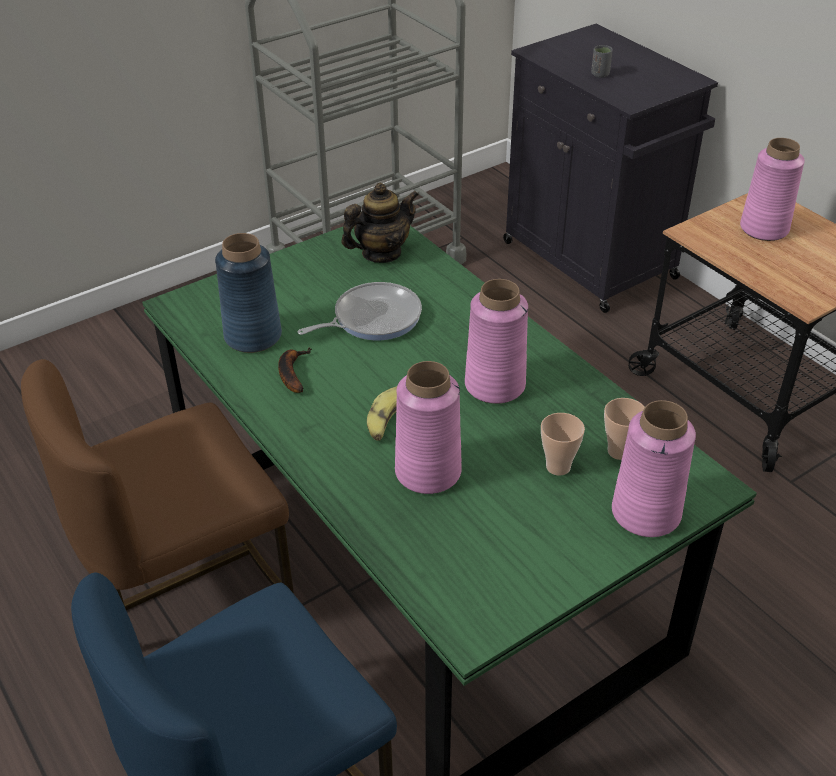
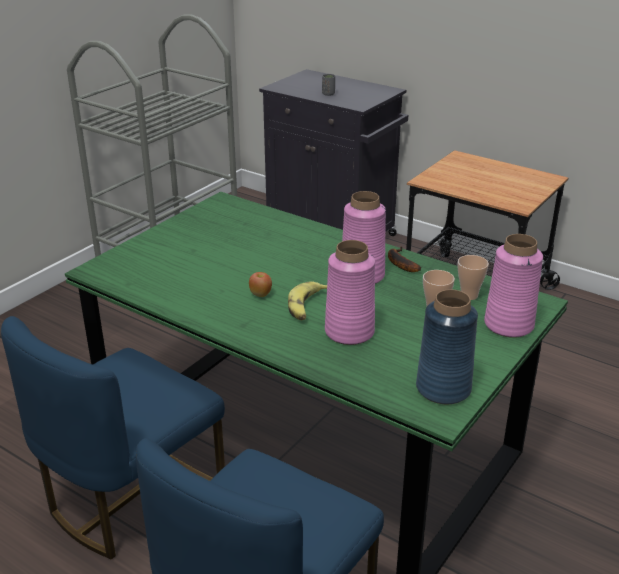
camera: 20 degrees left, 10 degrees down
brown chair [21,359,294,610] -> blue chair [1,316,225,560]
blue vase [215,233,282,353] -> blue vase moved to [416,289,478,404]
banana [278,348,312,393] -> banana moved to [388,247,421,272]
frying pan [297,282,422,341] -> none
teapot [341,183,419,263] -> none
pink vase [740,138,805,241] -> none
none -> apple [249,272,272,297]

